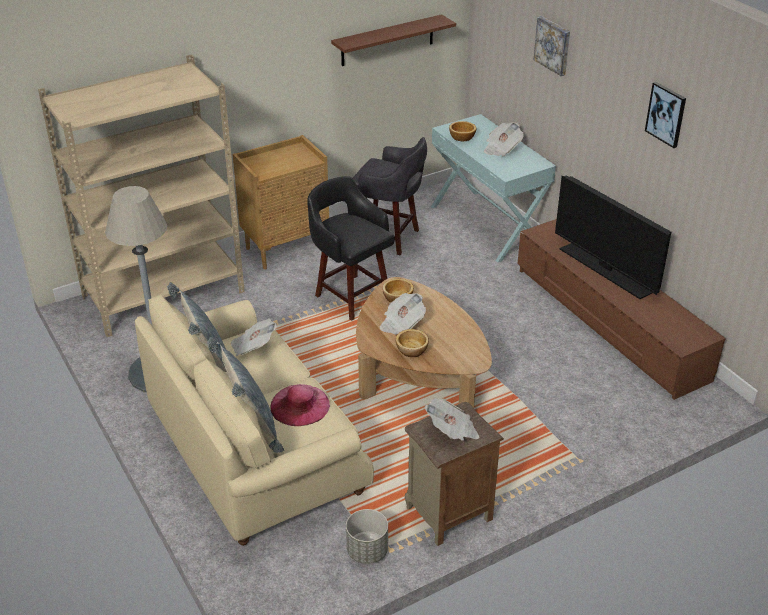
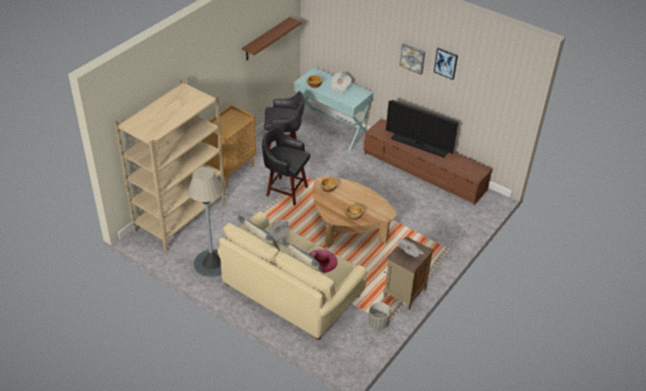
camera: 25 degrees left, 5 degrees up
newspaper [379,293,426,335] -> none
picture [534,16,570,76] -> picture moved to [399,43,425,75]

